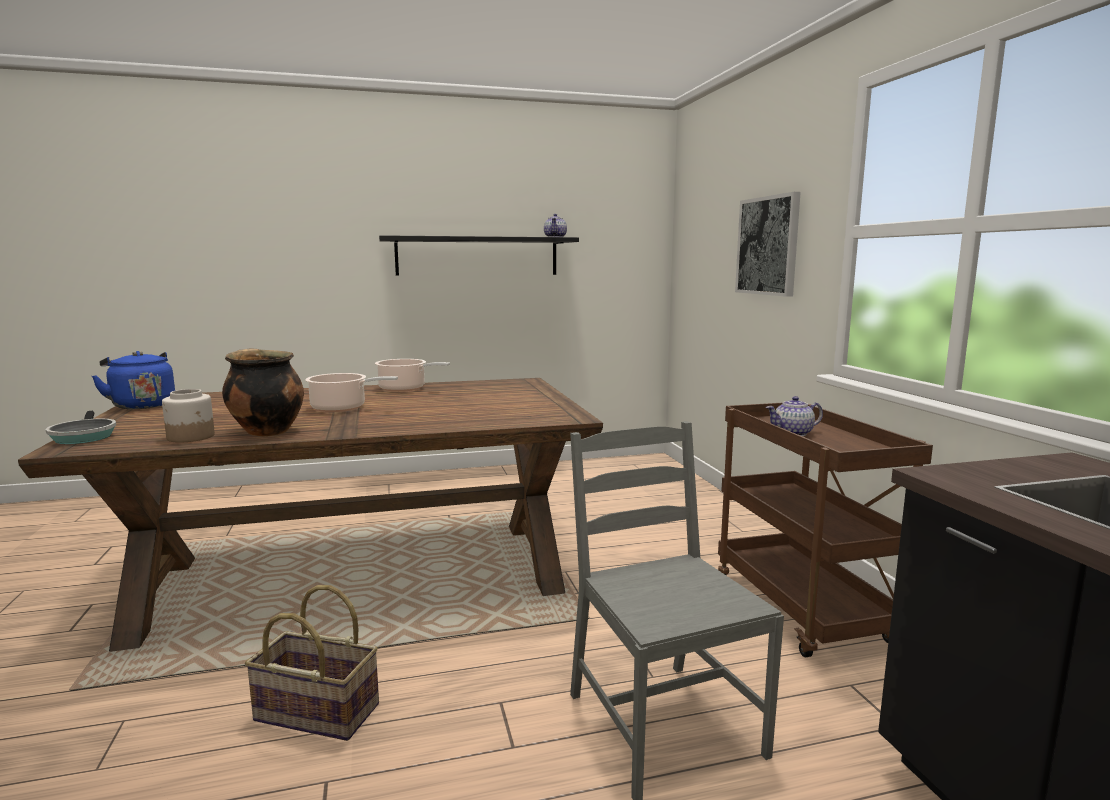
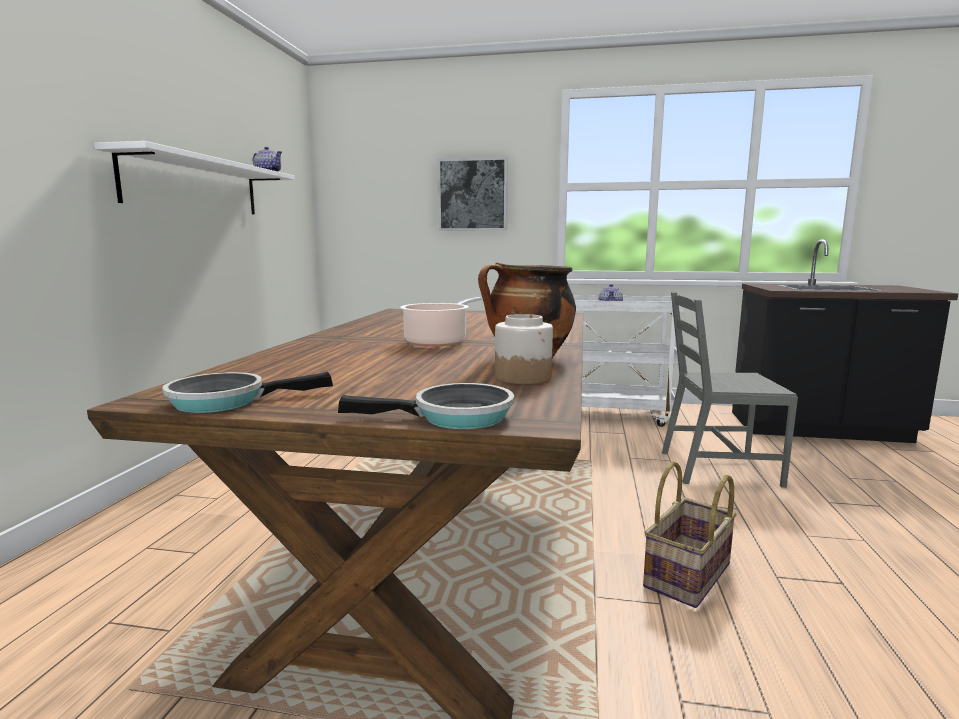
camera: 65 degrees left, 0 degrees up
blue kettle [92,351,175,409] -> frying pan [162,371,333,413]
cooking pot [375,359,450,392] -> none
black shelf [379,235,579,275] -> white shelf [94,141,295,214]
brown cart [718,403,933,657] -> white cart [573,295,685,427]

